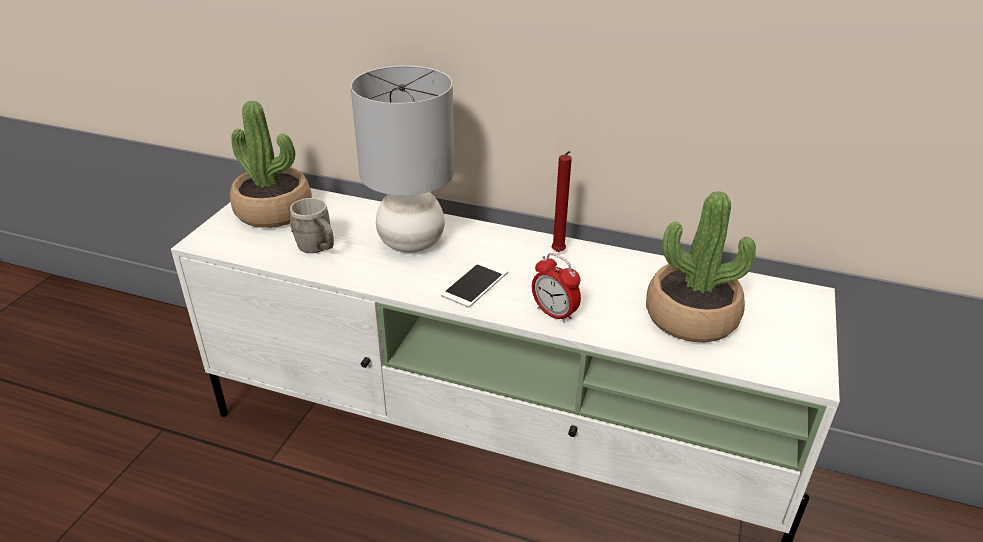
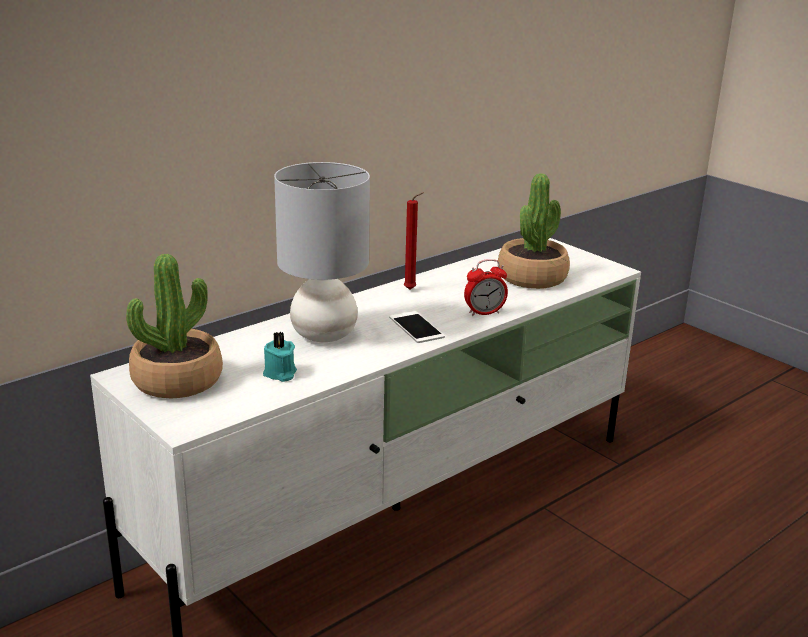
camera: 60 degrees left, 10 degrees down
grey mug [290,198,334,253] -> turquoise candle [263,332,297,382]

